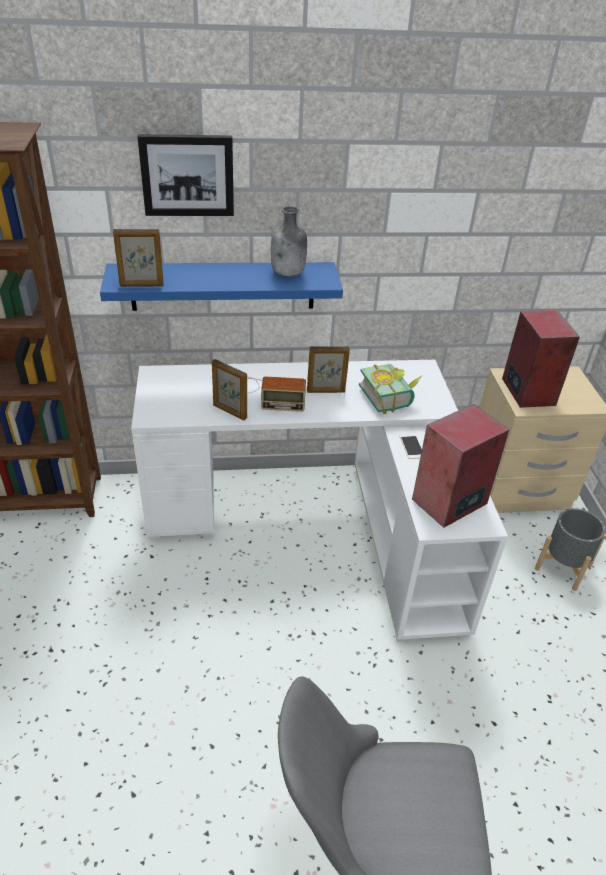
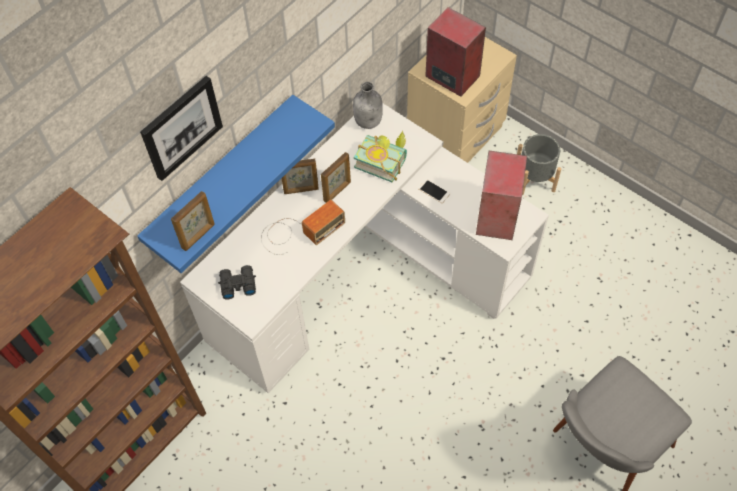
camera: 40 degrees left, 20 degrees up
picture frame [212,359,247,420] -> picture frame moved to [282,159,319,194]
grey bottle [271,206,307,277] -> grey bottle moved to [353,82,383,129]
none -> black binoculars [218,265,256,300]

